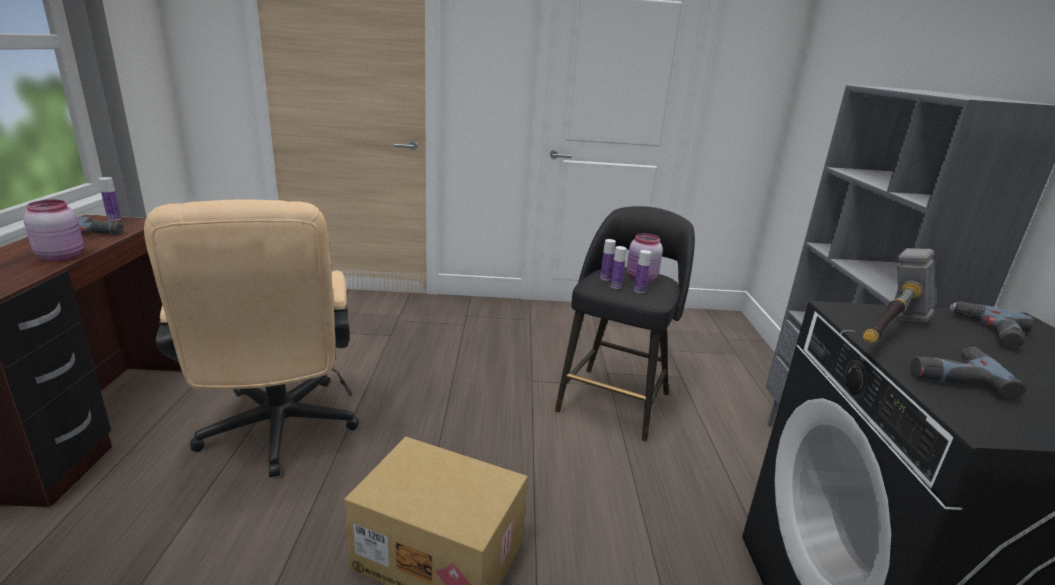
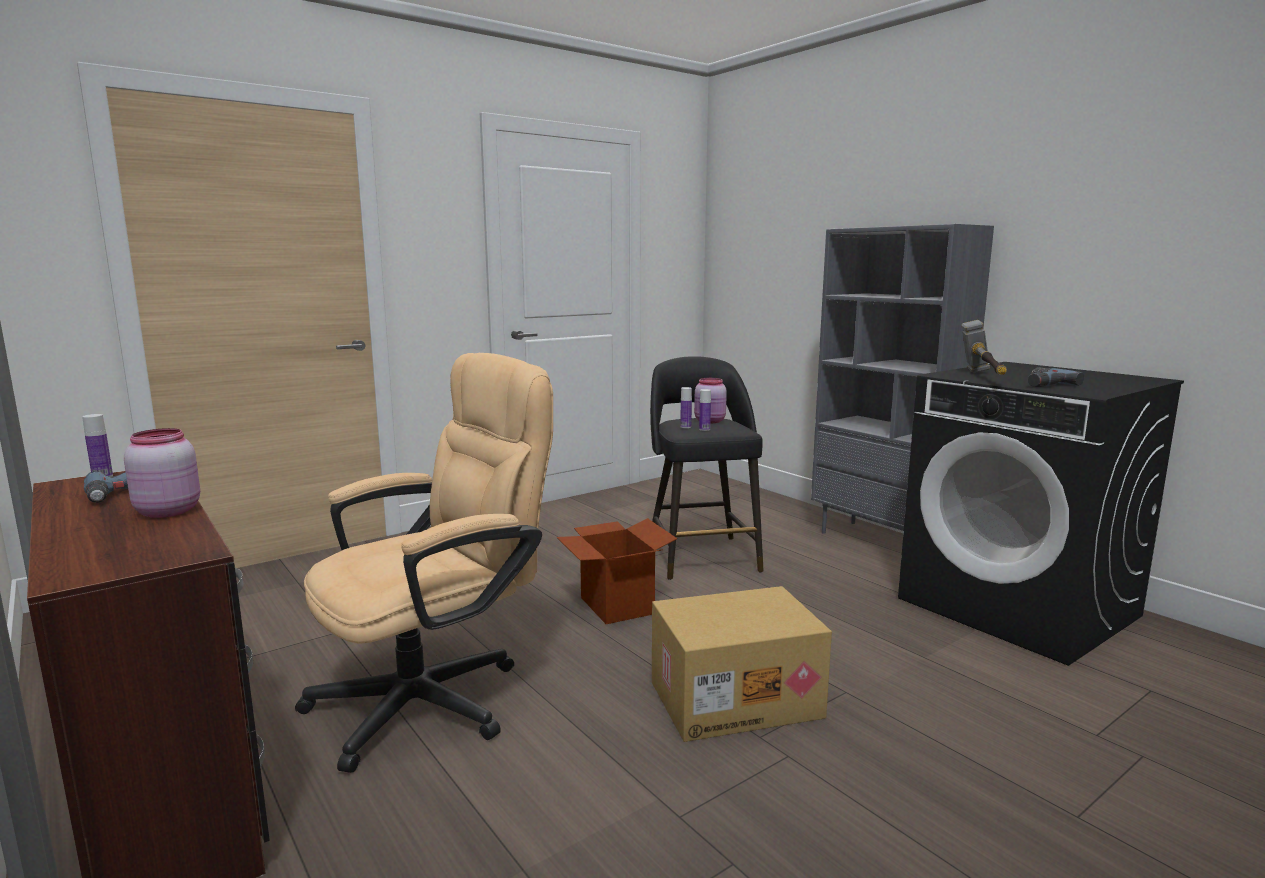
camera: 35 degrees left, 10 degrees down
beige office chair [144,200,359,477] -> beige office chair turned 75 degrees counterclockwise [295,353,553,773]
bottle [634,250,651,293] -> none
power drill [949,301,1034,349] -> none
none -> cardboard box [556,518,677,624]

